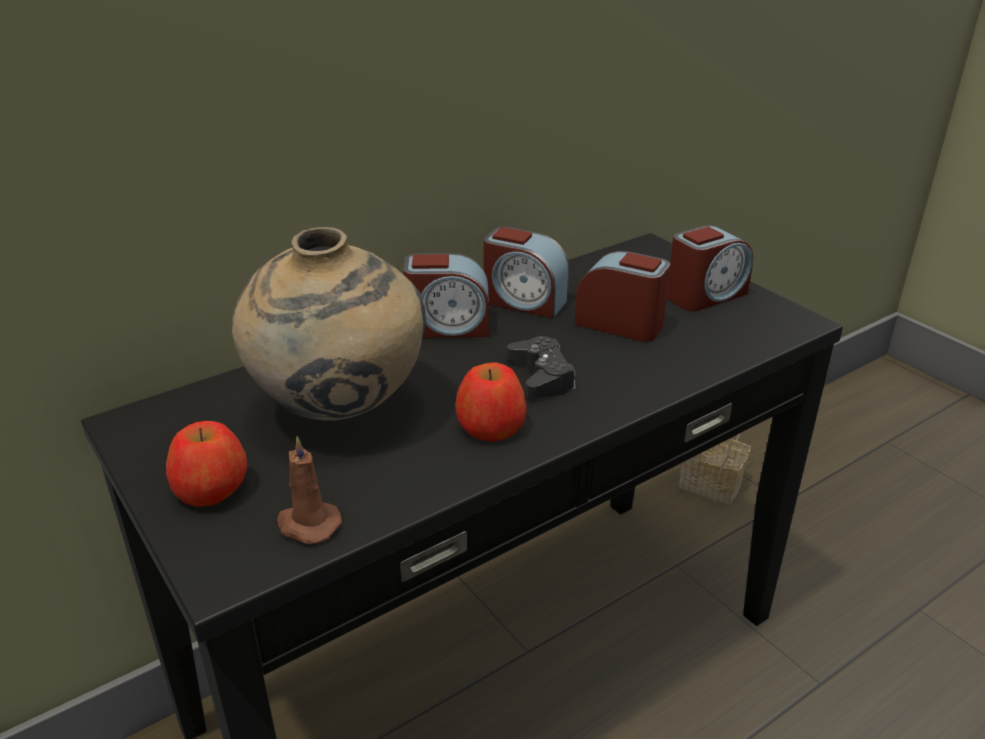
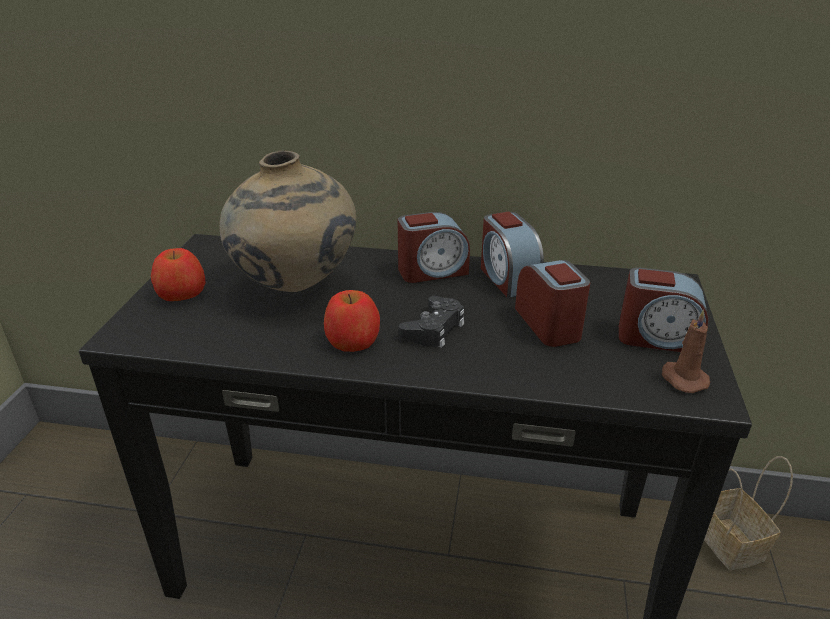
camera: 45 degrees right, 0 degrees up
brown candle [277,436,342,544] -> brown candle moved to [662,310,710,393]
alarm clock [403,253,489,338] -> alarm clock turned 60 degrees counterclockwise [398,212,470,283]

